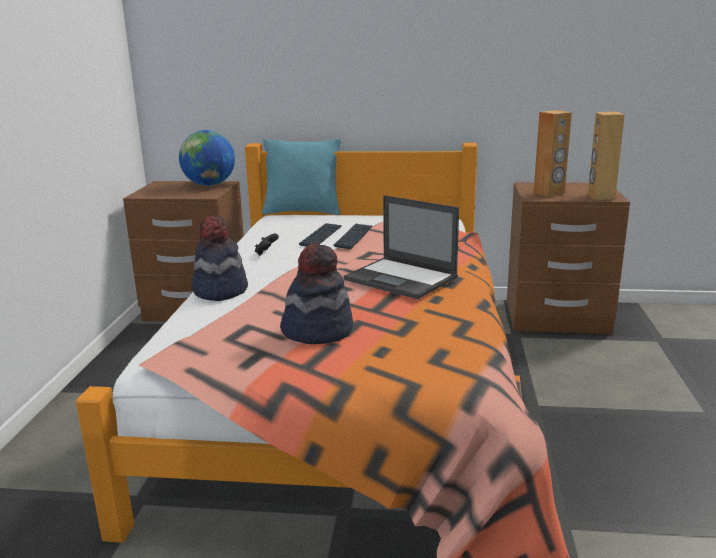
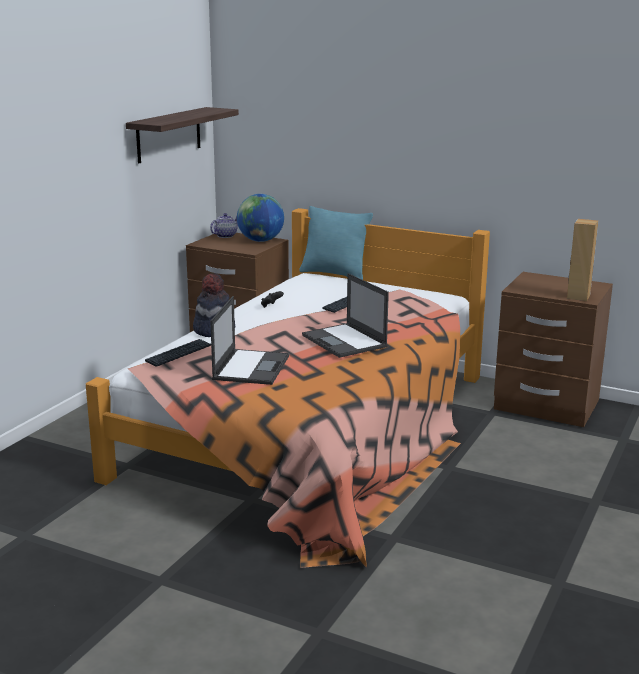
camera: 20 degrees right, 0 degrees up
hat [280,243,353,344] -> laptop [210,296,289,385]
keyboard [299,223,341,247] -> keyboard moved to [145,339,211,367]
brown speaker [534,110,572,197] -> none
none -> shelf [126,107,239,163]
none -> teapot [210,213,238,238]

